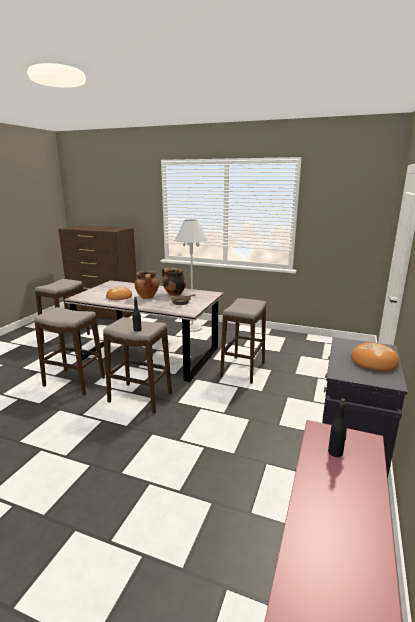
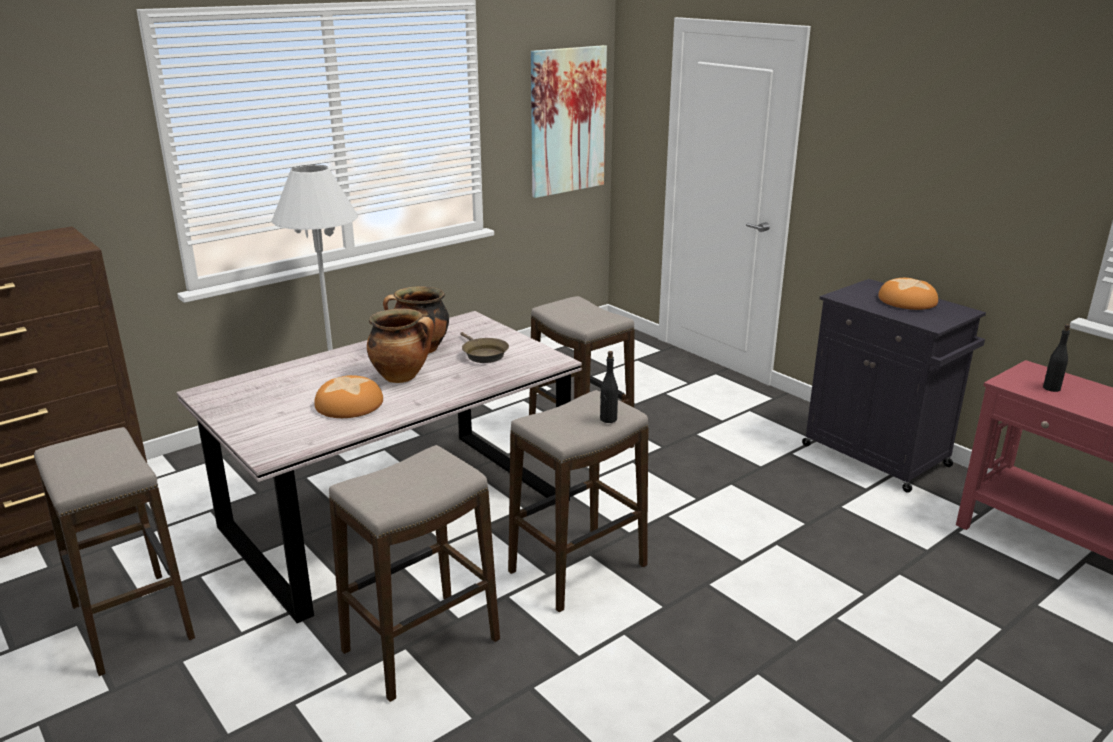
camera: 60 degrees left, 5 degrees up
none -> picture [531,45,607,198]

